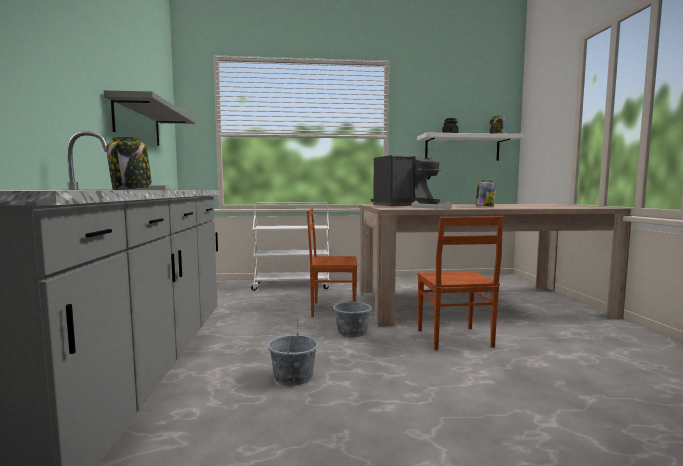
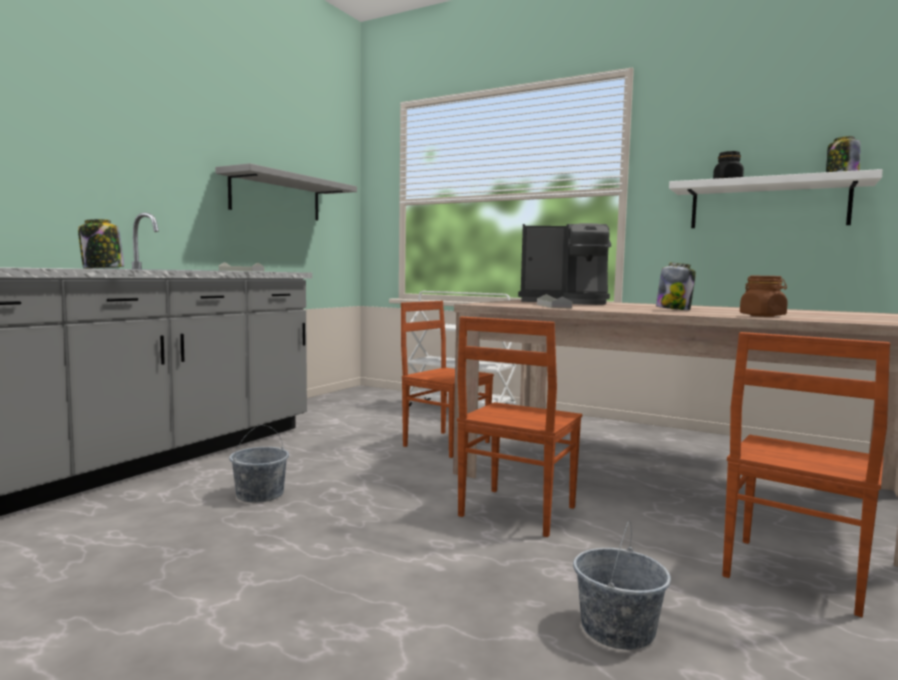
camera: 35 degrees right, 0 degrees up
grey bucket [333,287,372,337] -> grey bucket moved to [573,521,671,650]
none -> brown chair [722,332,890,617]
none -> brown jar [740,276,788,317]

